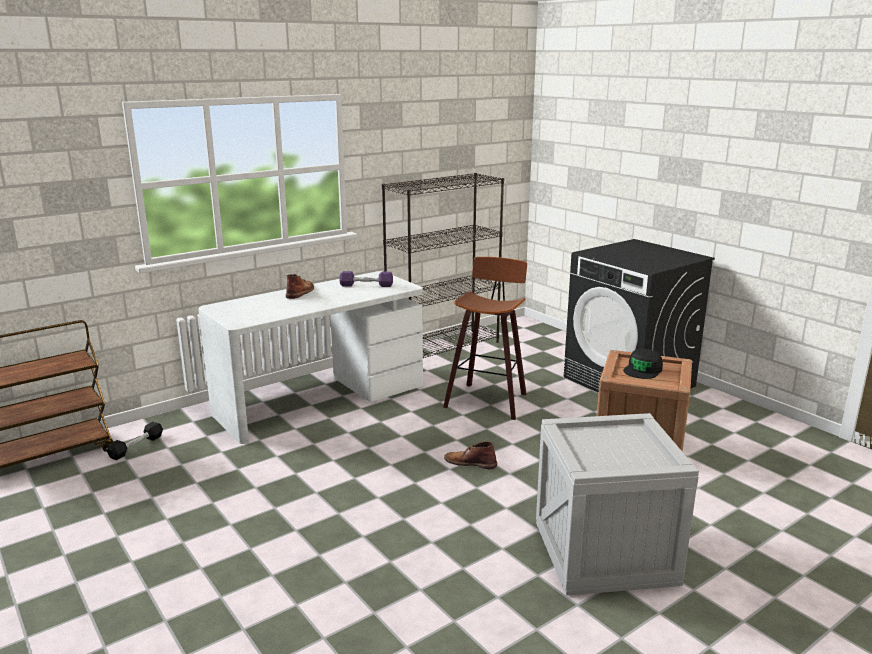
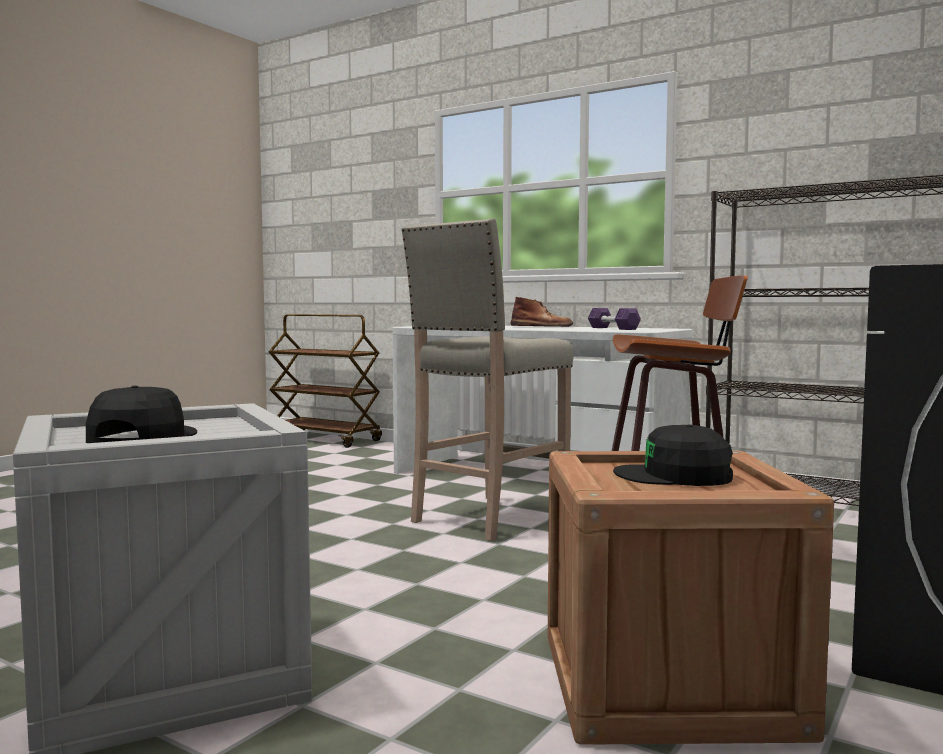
camera: 70 degrees right, 15 degrees down
black dumbbell [107,422,163,460] -> none
brown boot [444,441,497,469] -> none
none -> black cap [86,386,197,443]
none -> beige stool [401,218,574,541]

